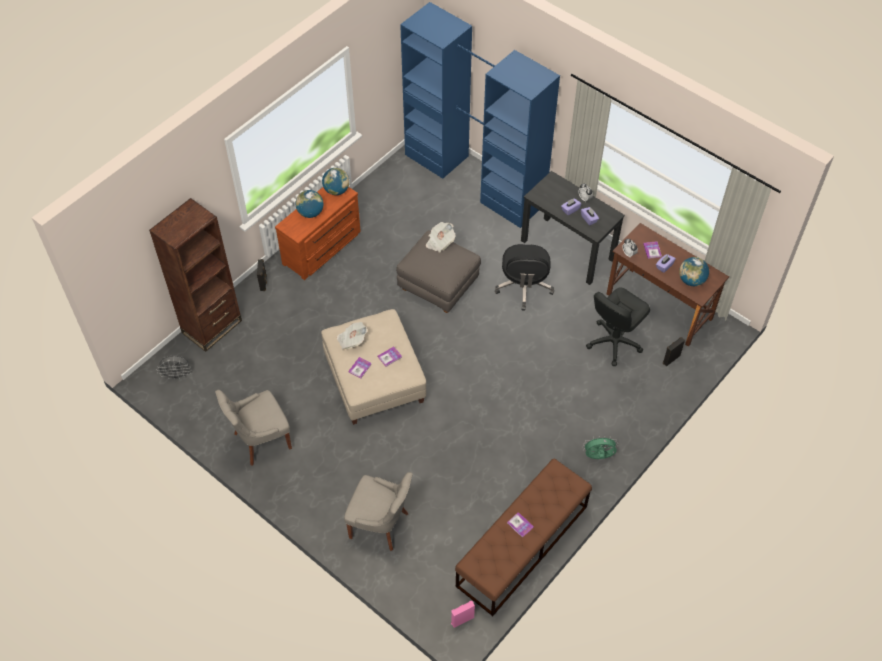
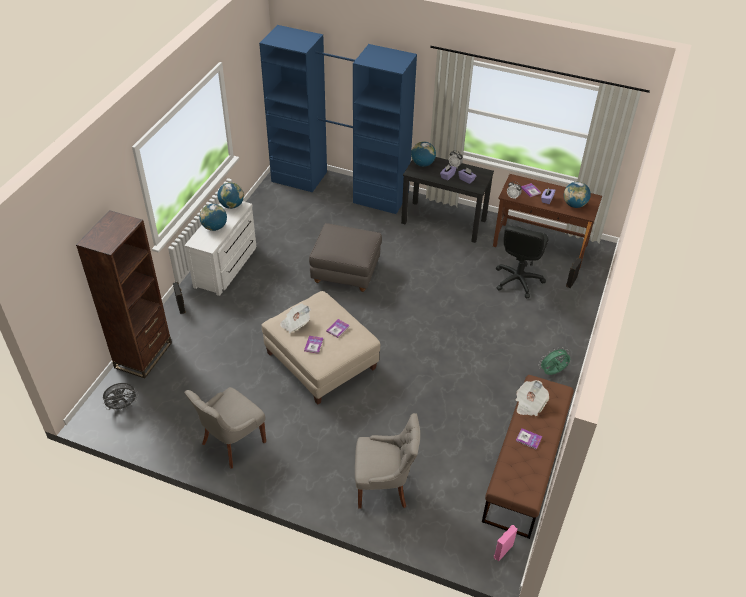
camera: 20 degrees left, 10 degrees down
brown dresser [275,187,361,280] -> white dresser [185,201,256,296]
newspaper [426,222,455,252] -> newspaper moved to [516,380,549,416]
black office chair [495,244,554,311] -> none
none -> globe [411,141,436,167]

